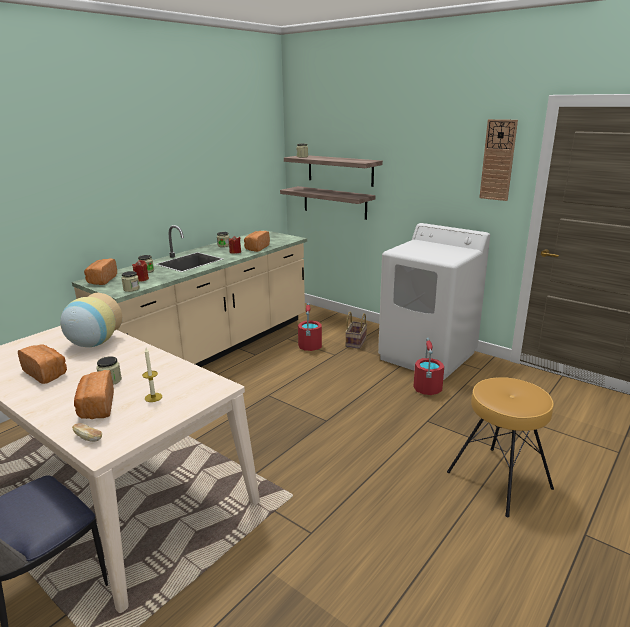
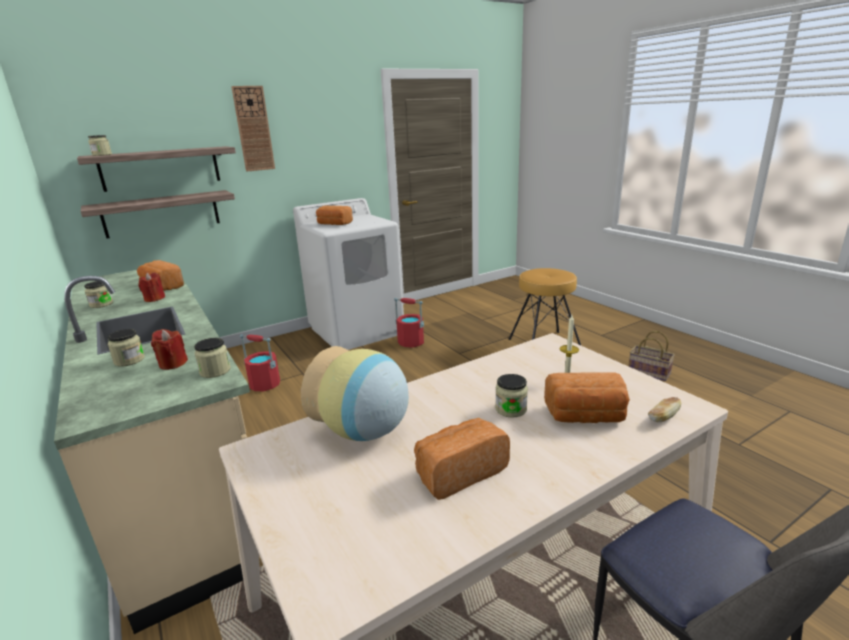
camera: 70 degrees left, 0 degrees up
bread [84,258,117,285] -> bread moved to [316,206,353,225]
basket [345,312,367,349] -> basket moved to [628,331,675,381]
wall clock [479,119,518,201] -> wall clock moved to [231,86,275,171]

